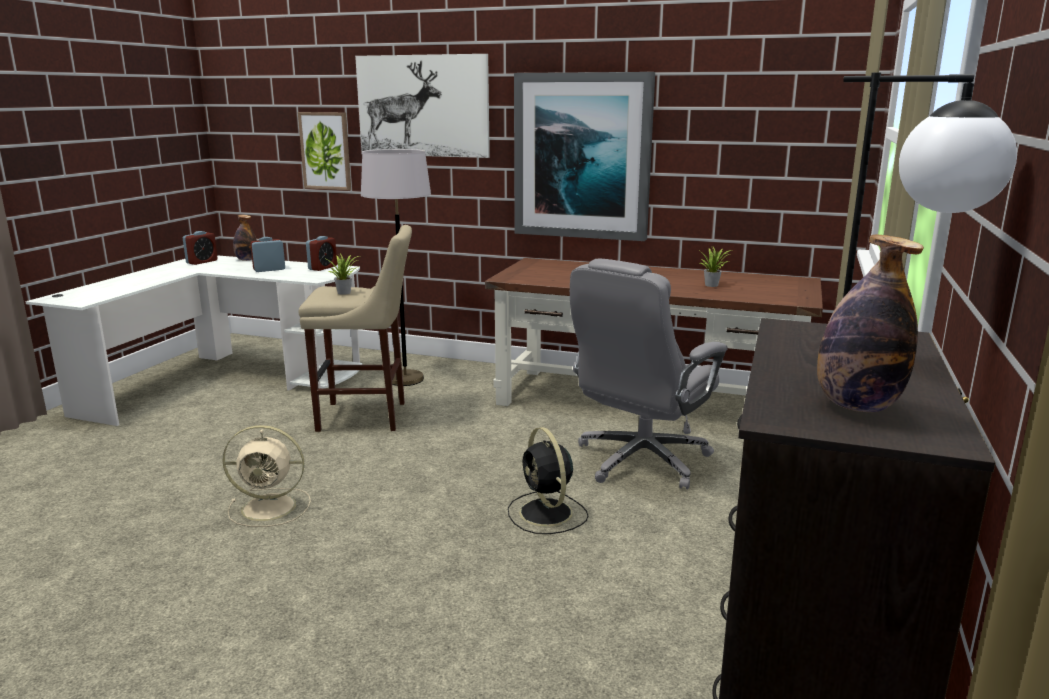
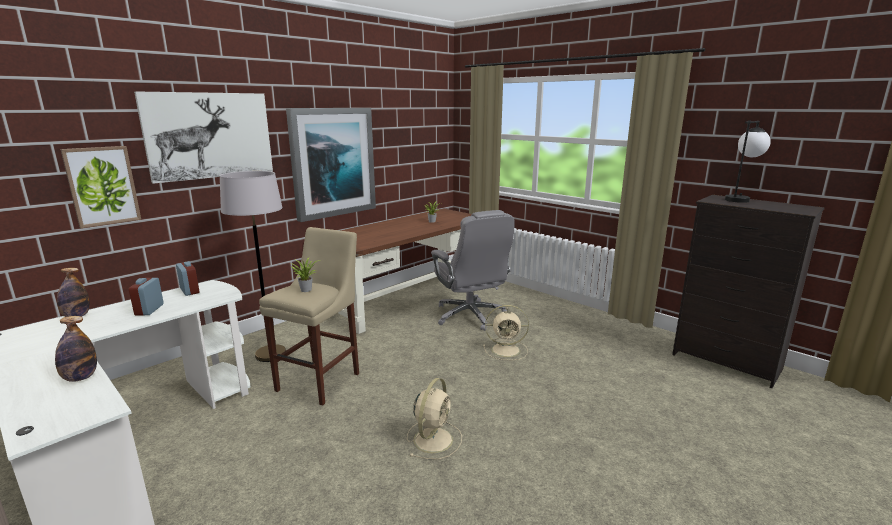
camera: 65 degrees left, 0 degrees up
alarm clock [183,231,217,265] -> none
black fan [508,427,588,534] -> beige fan [483,305,529,360]
bottle [817,235,924,412] -> bottle moved to [55,316,97,382]

